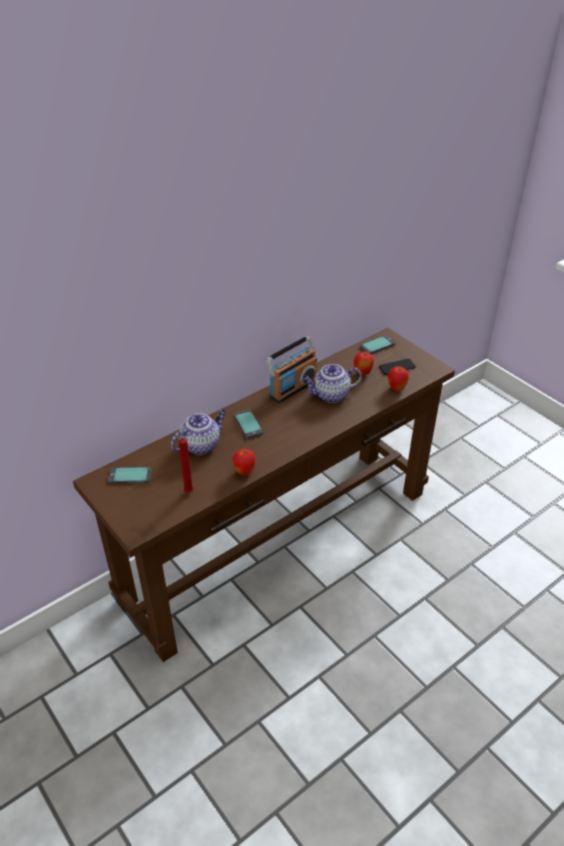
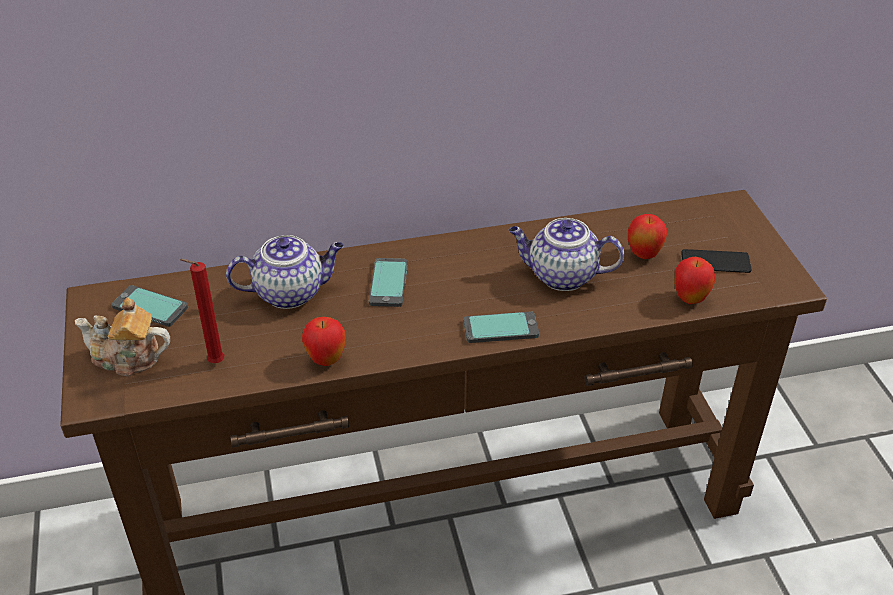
camera: 25 degrees right, 0 degrees up
radio [265,336,317,403] -> none
phone [360,335,396,354] -> phone moved to [464,311,539,343]
none -> teapot [75,297,170,376]

